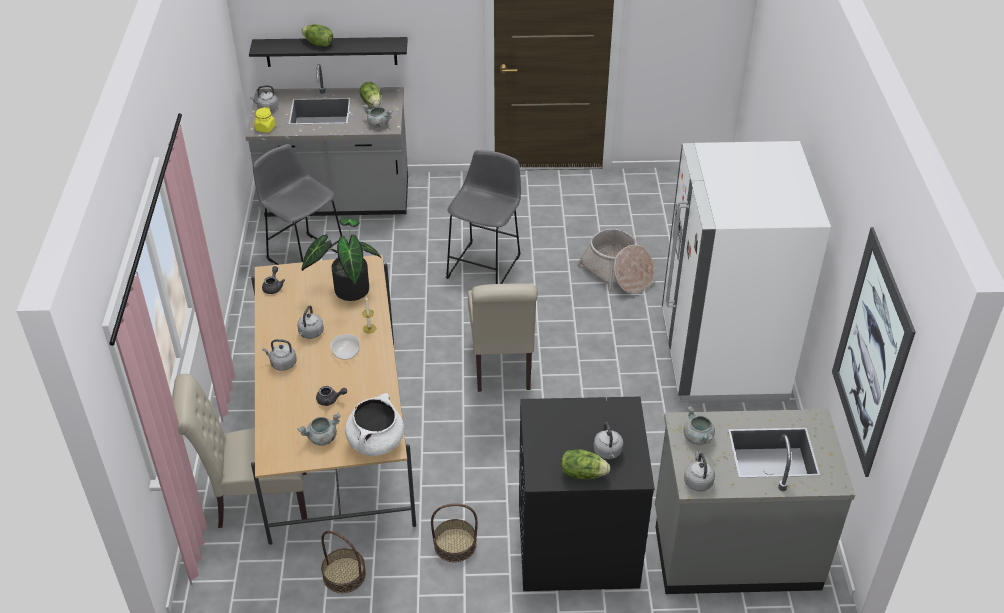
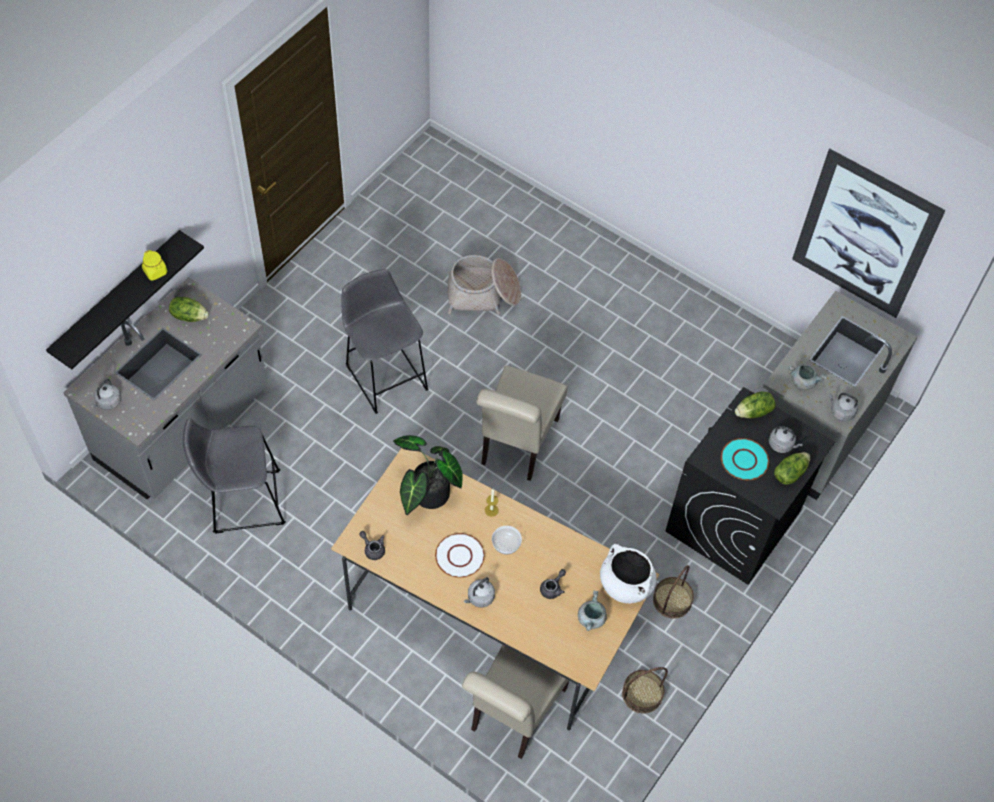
camera: 55 degrees left, 15 degrees up
yellow jar [254,107,276,133] -> yellow jar moved to [142,250,167,281]
grey kettle [297,305,324,339] -> white plate [435,533,485,578]
lettuce [302,24,333,47] -> lettuce moved to [735,391,775,418]
grey cooking pot [362,104,393,128] -> none
beige chair [468,283,538,392] -> beige chair turned 75 degrees clockwise [476,365,568,481]
white fridge [662,141,831,404] -> none
none -> turquoise plate [721,438,769,480]

